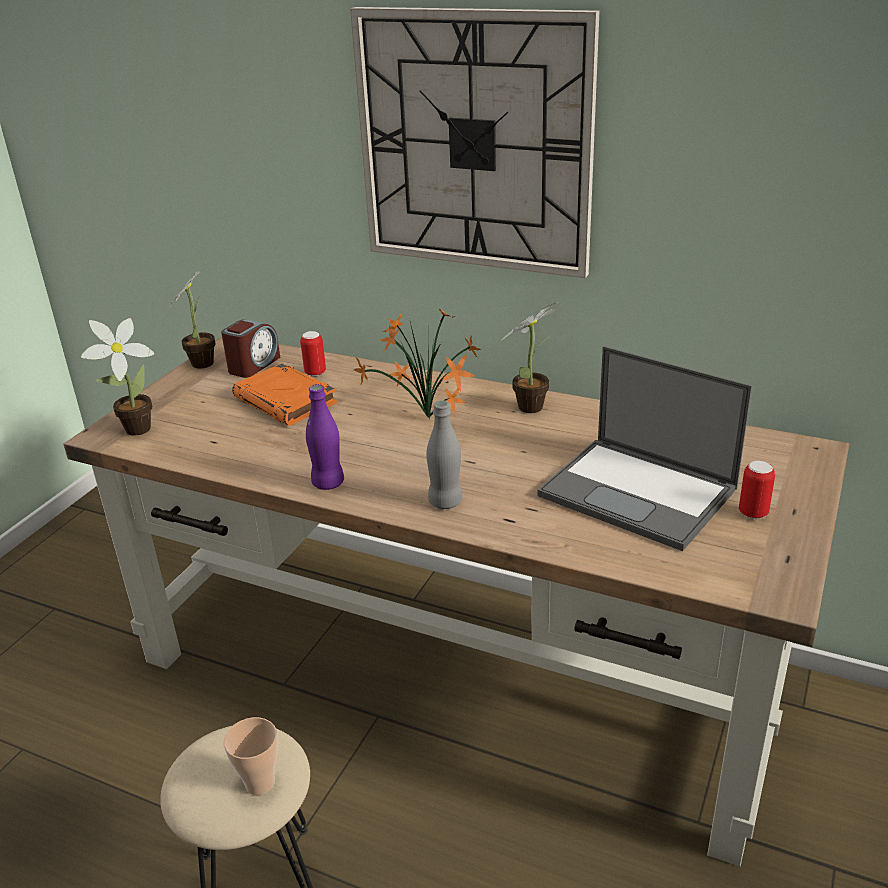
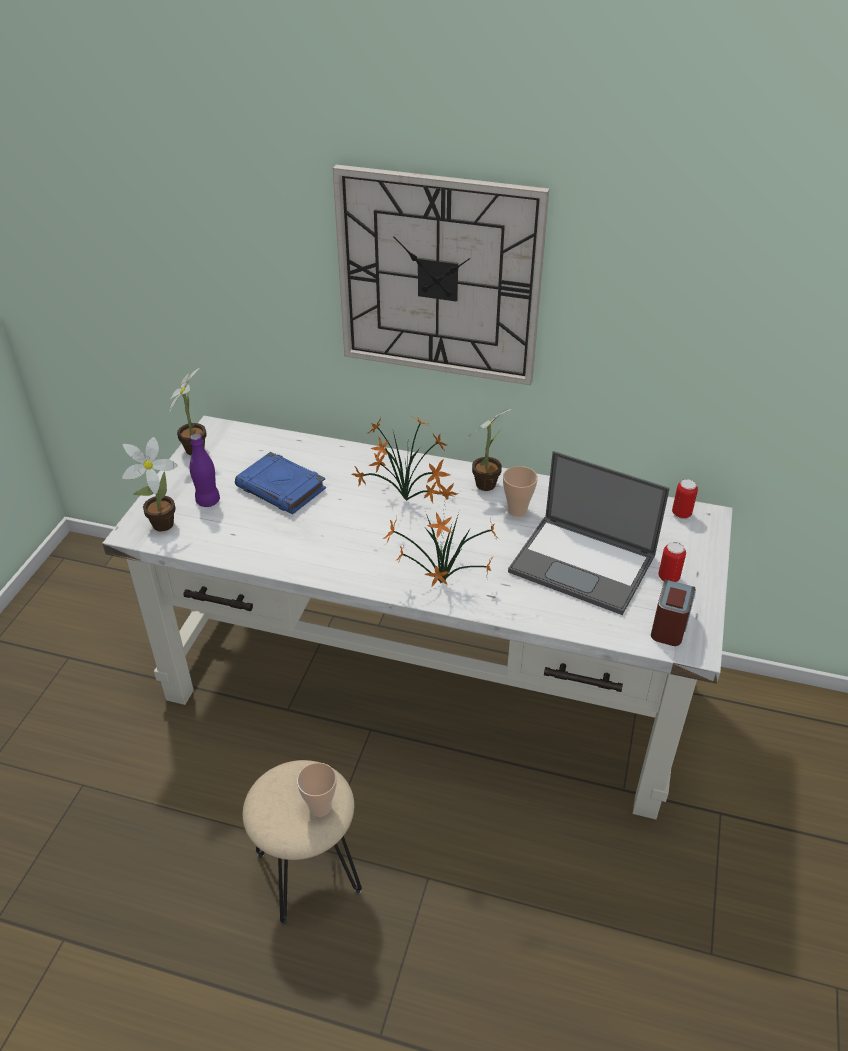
camera: 10 degrees left, 10 degrees up
brown desk [63,337,850,867] -> white desk [102,416,733,820]
alarm clock [221,319,280,378] -> alarm clock moved to [651,580,696,646]
orange book [232,363,337,426] -> blue book [235,452,326,515]
can [300,331,326,377] -> can moved to [672,479,698,519]
purple bottle [306,384,344,490] -> purple bottle moved to [190,433,220,507]
grey bottle [427,400,462,509] -> potted plant [383,483,498,586]
none -> cup [503,466,538,517]

